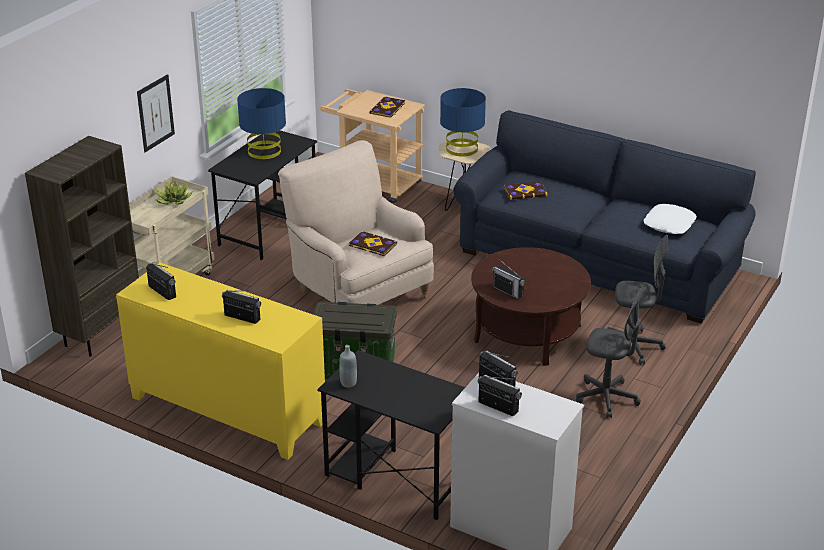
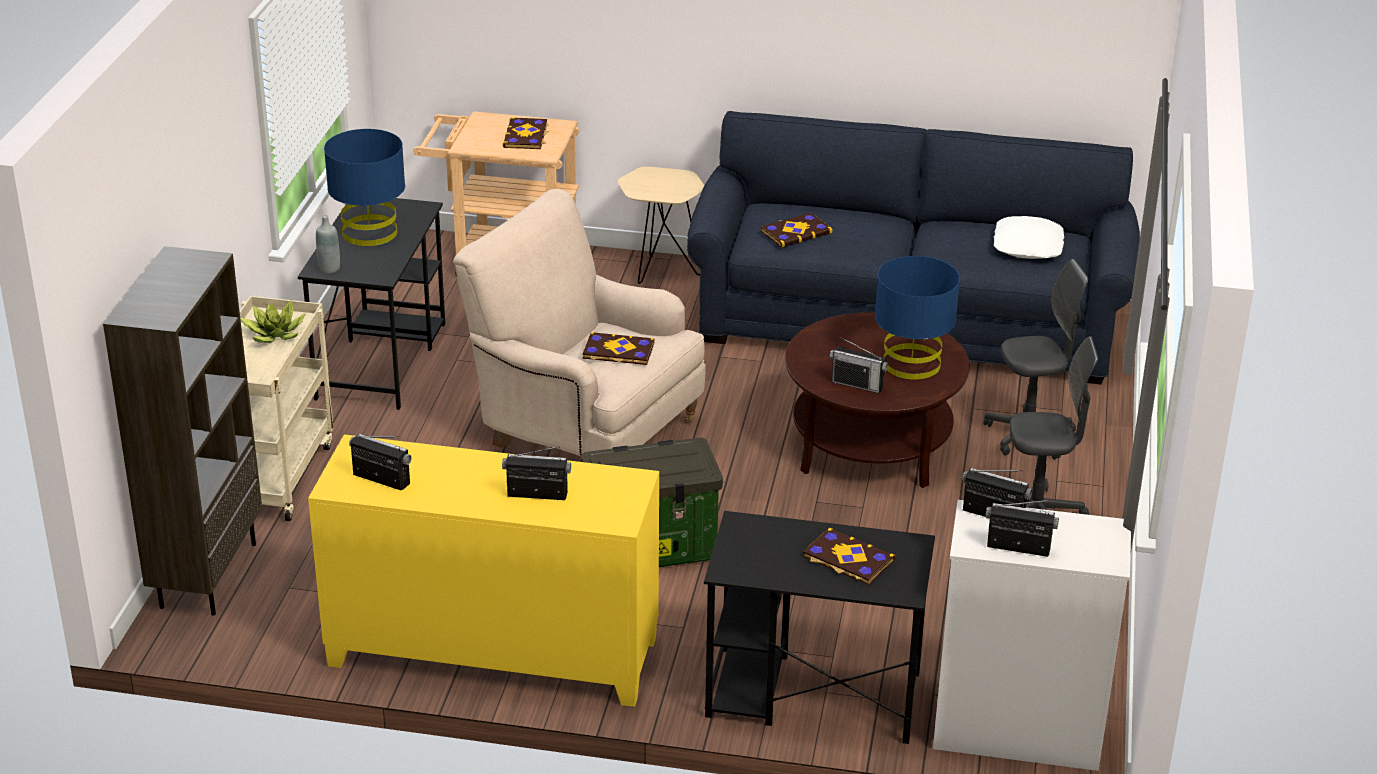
camera: 20 degrees left, 0 degrees up
picture [137,74,175,152] -> none
grey bottle [339,345,357,388] -> grey bottle moved to [316,215,340,273]
blue table lamp [440,88,486,157] -> blue table lamp moved to [875,256,960,380]
none -> book [803,528,895,585]

